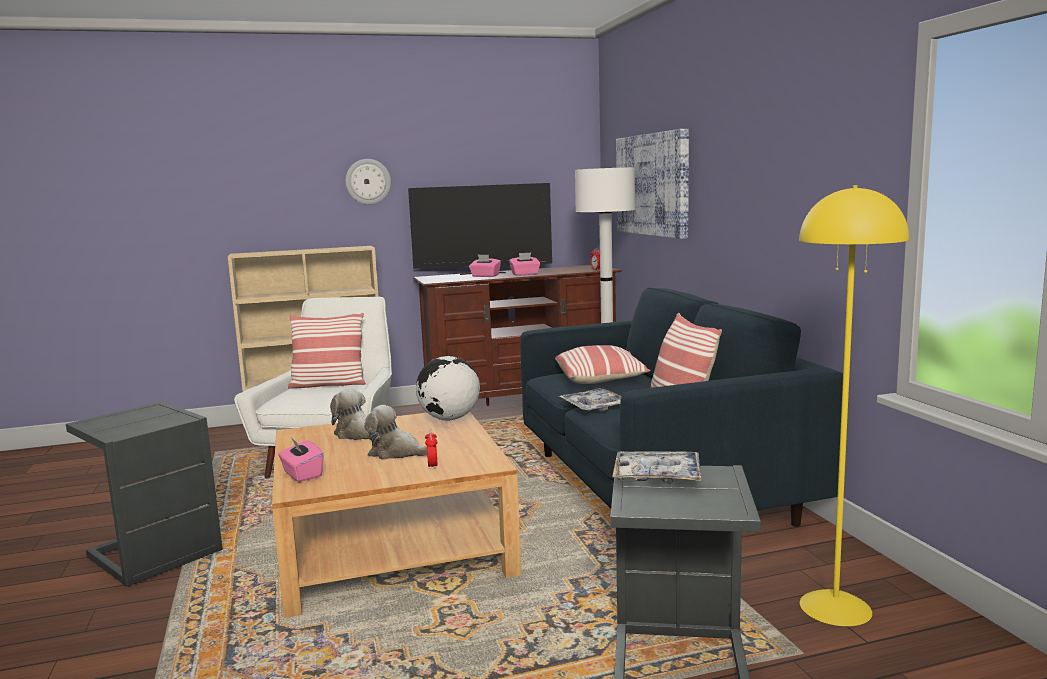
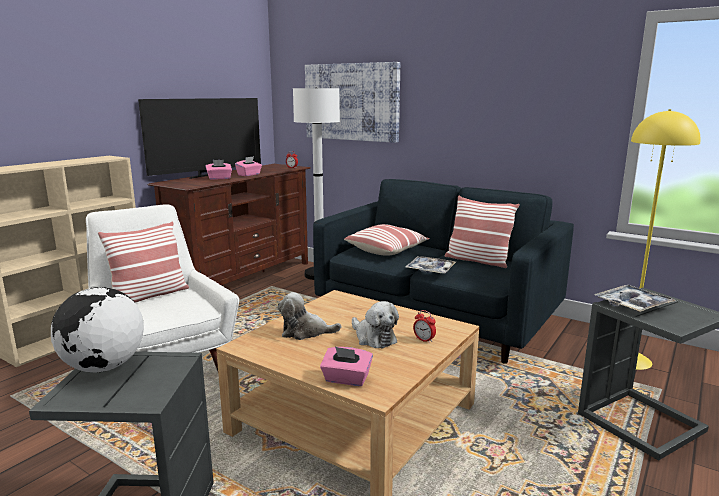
camera: 40 degrees left, 5 degrees up
wall clock [345,159,391,205] -> none
plush toy [364,405,427,460] -> plush toy turned 105 degrees counterclockwise [352,301,399,348]
globe [416,356,480,420] -> globe moved to [51,287,144,373]

